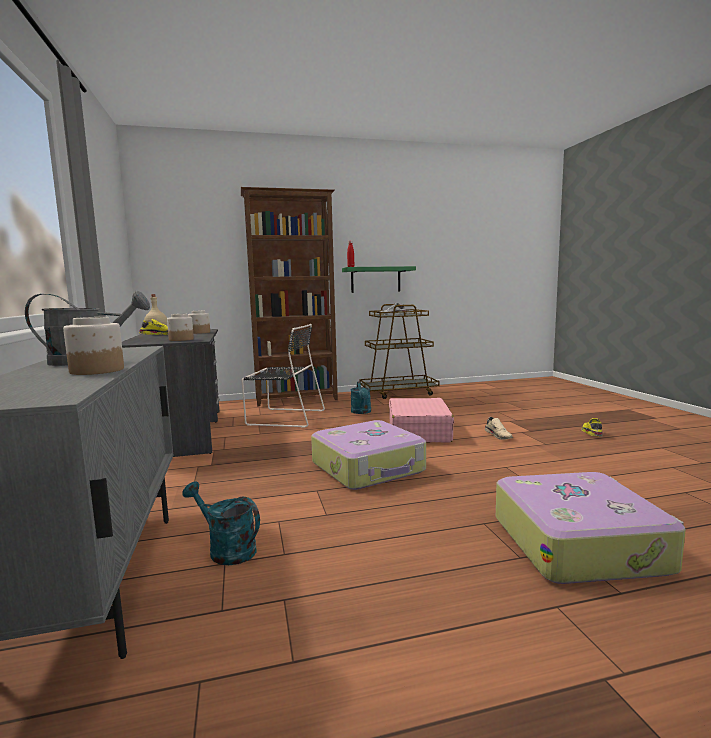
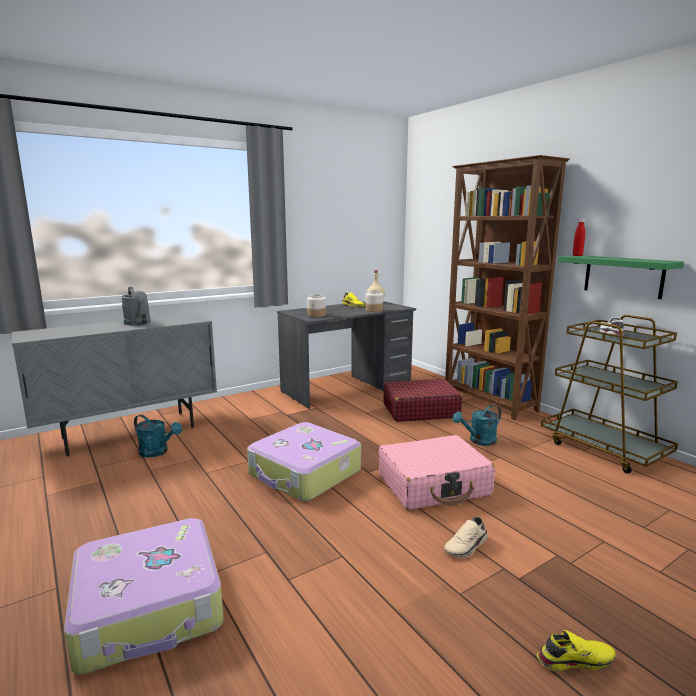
camera: 70 degrees right, 5 degrees up
jar [63,317,124,375] -> none
turquoise watering can [182,481,260,565] -> turquoise watering can turned 105 degrees clockwise [134,414,182,457]
black chair [241,324,325,428] -> red suitcase [383,379,463,422]

